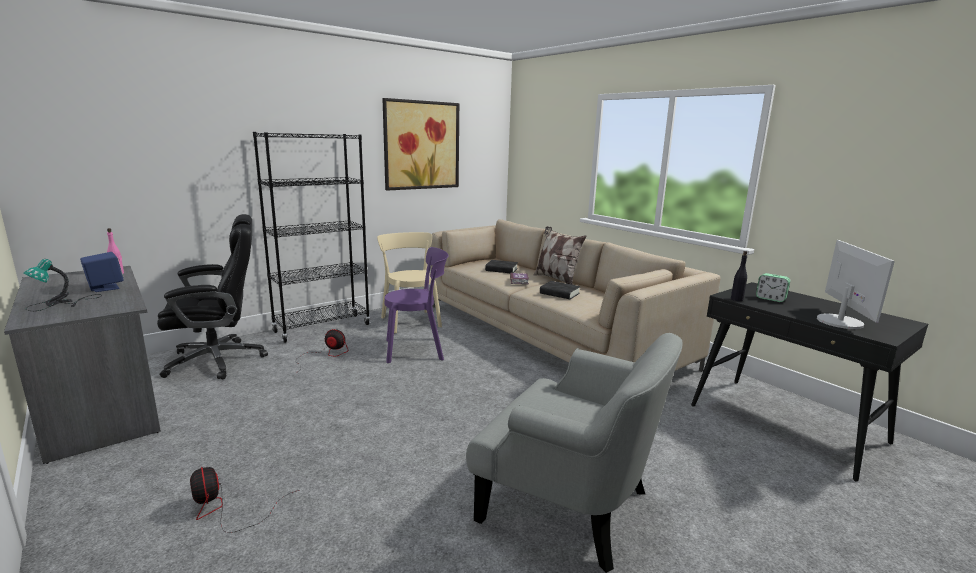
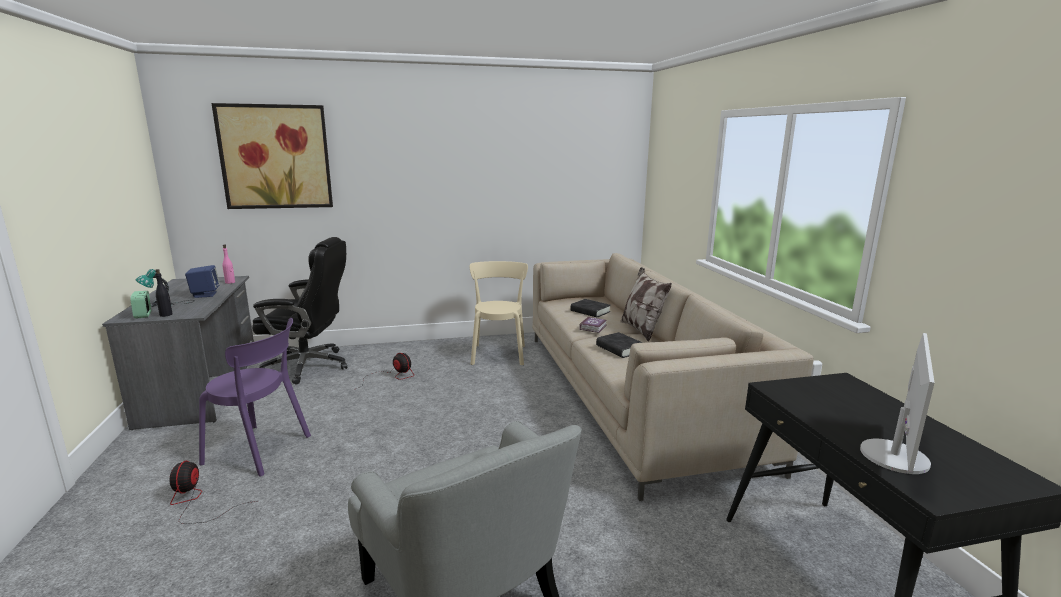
camera: 25 degrees right, 0 degrees up
black bookcase [253,132,370,343] -> none
picture [382,98,459,191] -> picture moved to [211,103,333,209]
purple chair [385,247,449,363] -> purple chair moved to [199,318,311,477]
black bottle [731,251,747,301] -> black bottle moved to [156,269,173,317]
alarm clock [756,273,790,302] -> alarm clock moved to [130,291,151,319]

